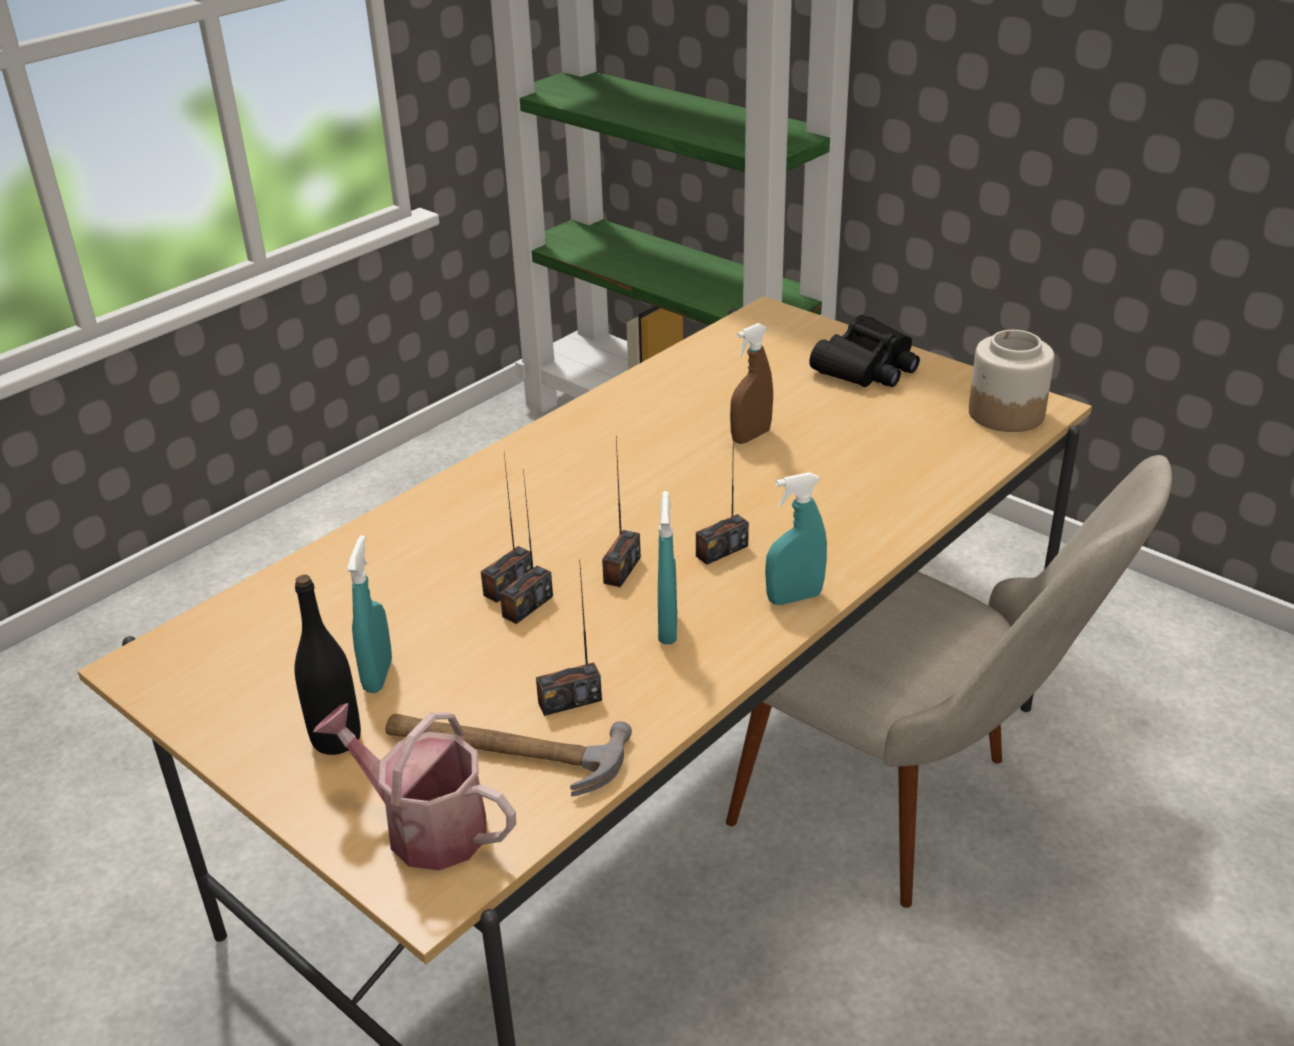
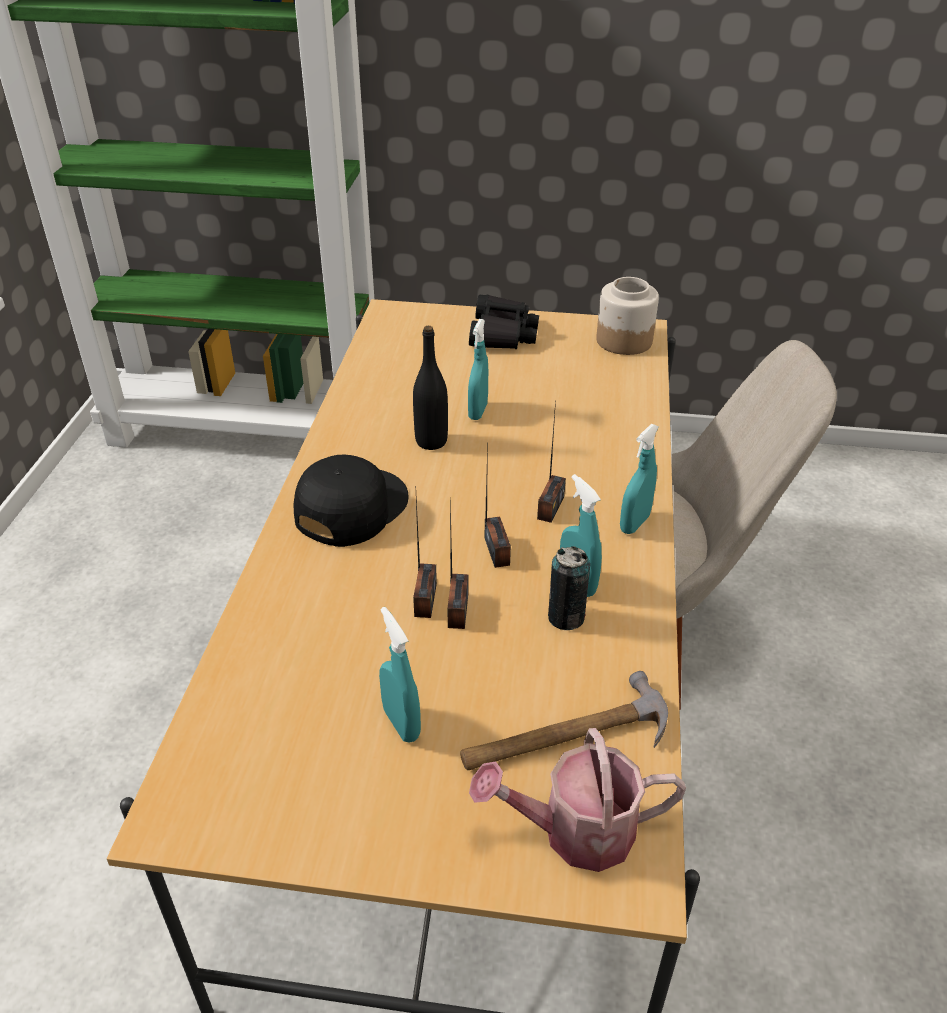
camera: 35 degrees left, 5 degrees up
black bottle [294,575,361,755] -> black bottle moved to [413,326,448,450]
radio [536,567,602,716] -> none
brown spray bottle [730,323,773,444] -> turquoise spray bottle [468,319,488,420]
none -> black cap [294,455,408,547]
none -> can [548,546,590,630]

